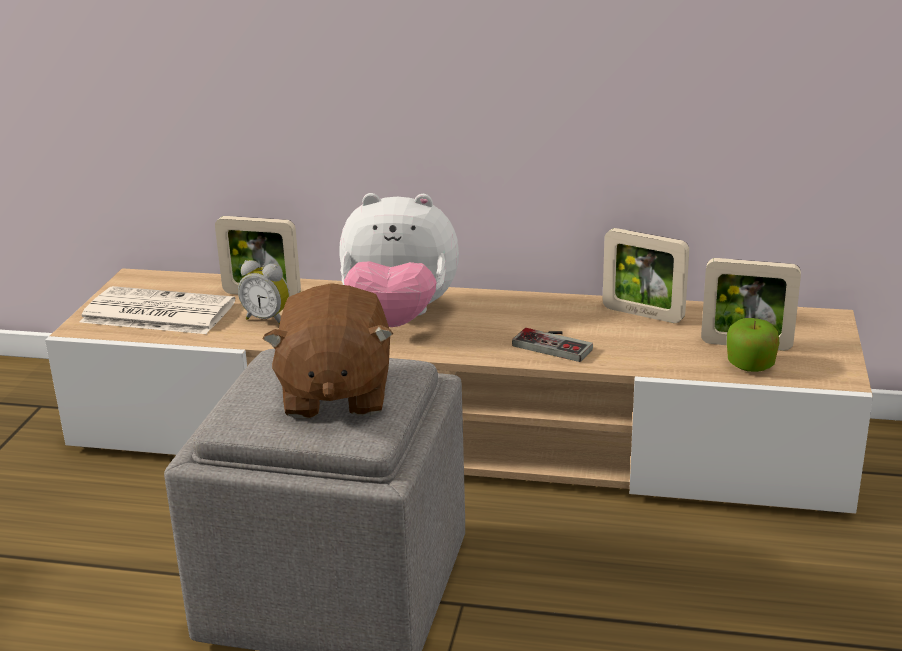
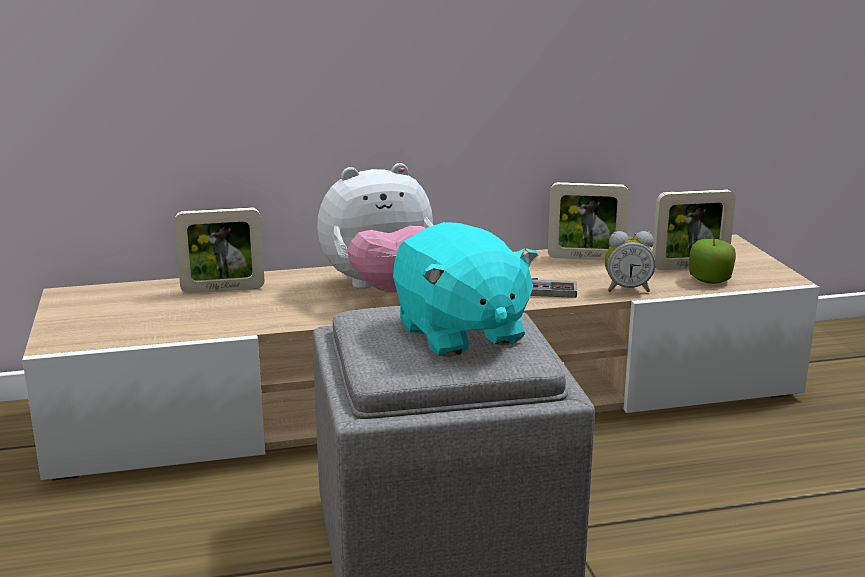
camera: 25 degrees left, 5 degrees down
newspaper [80,286,235,334] -> none
alarm clock [238,260,290,325] -> alarm clock moved to [605,231,656,292]
brown plush toy [262,283,393,419] -> turquoise plush toy [393,222,538,357]

